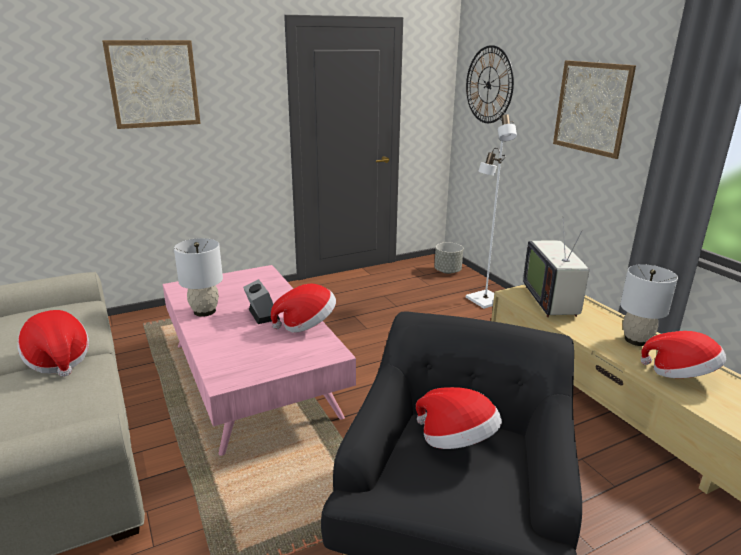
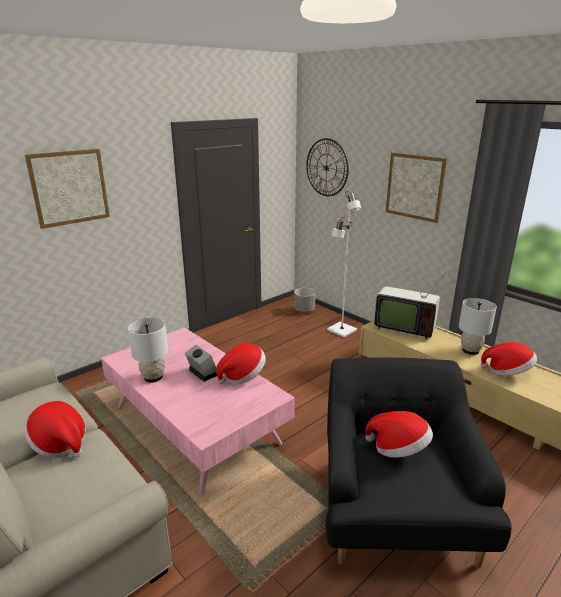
camera: 15 degrees left, 0 degrees up
television [523,221,589,317] -> television turned 45 degrees counterclockwise [374,269,446,339]

